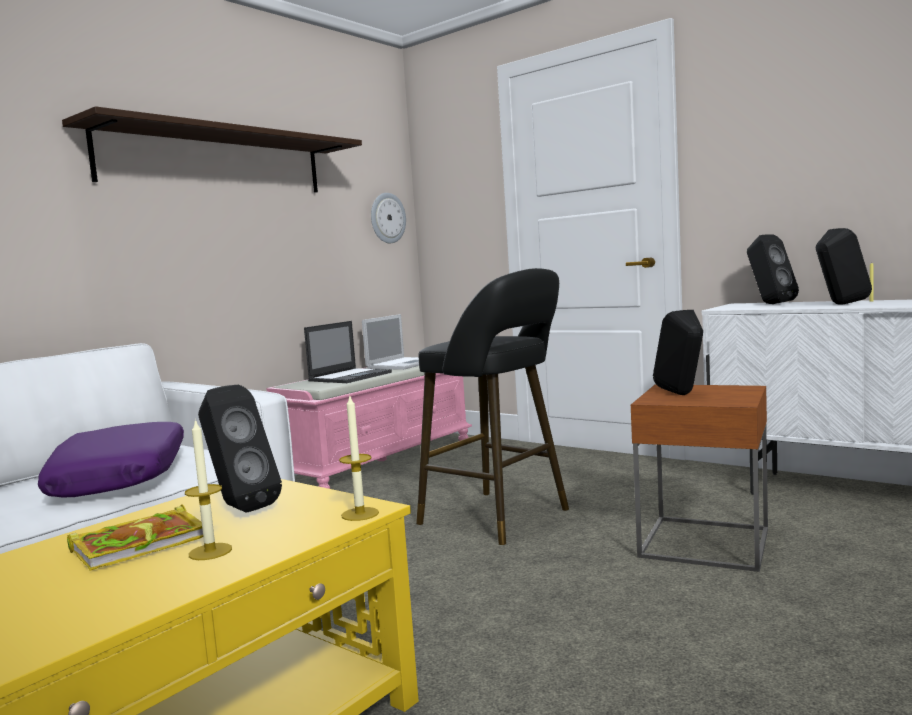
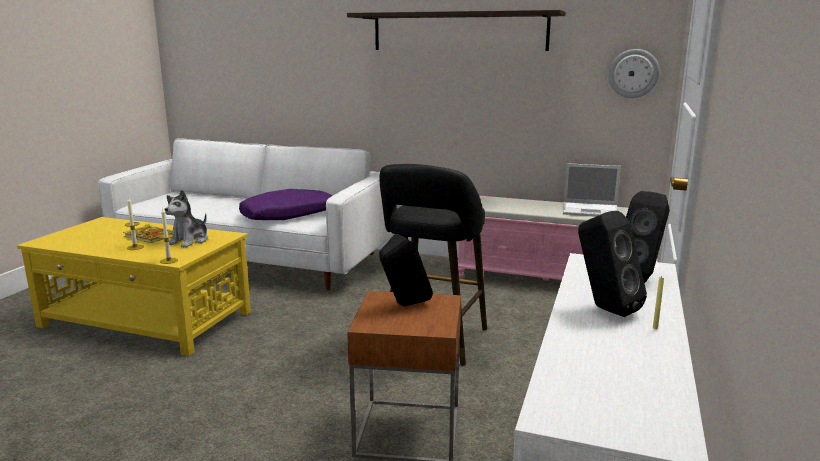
camera: 70 degrees right, 10 degrees up
black speaker [198,385,282,513] -> plush toy [165,190,208,248]
laptop [304,321,392,383] -> none

